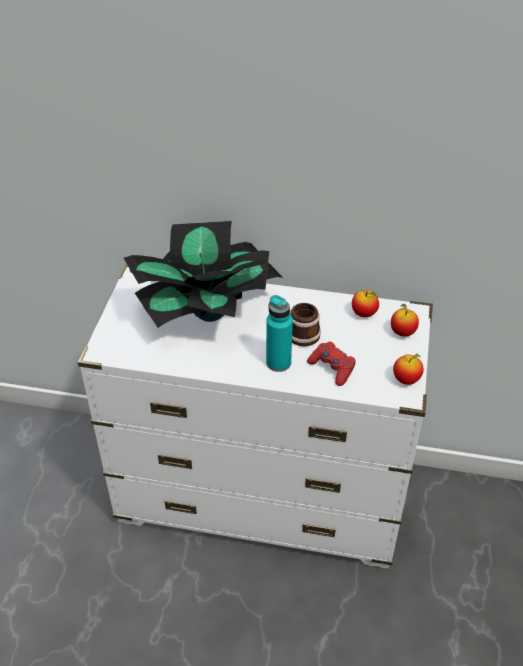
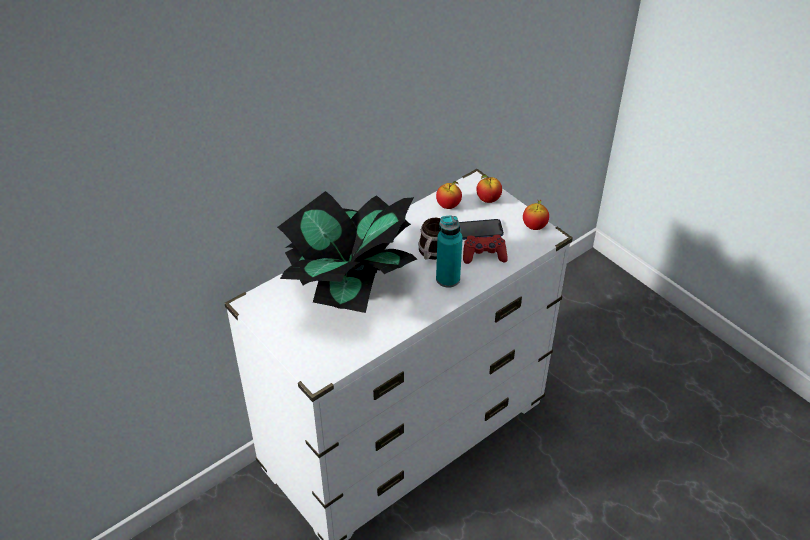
camera: 50 degrees left, 0 degrees up
none -> phone [459,219,504,240]

